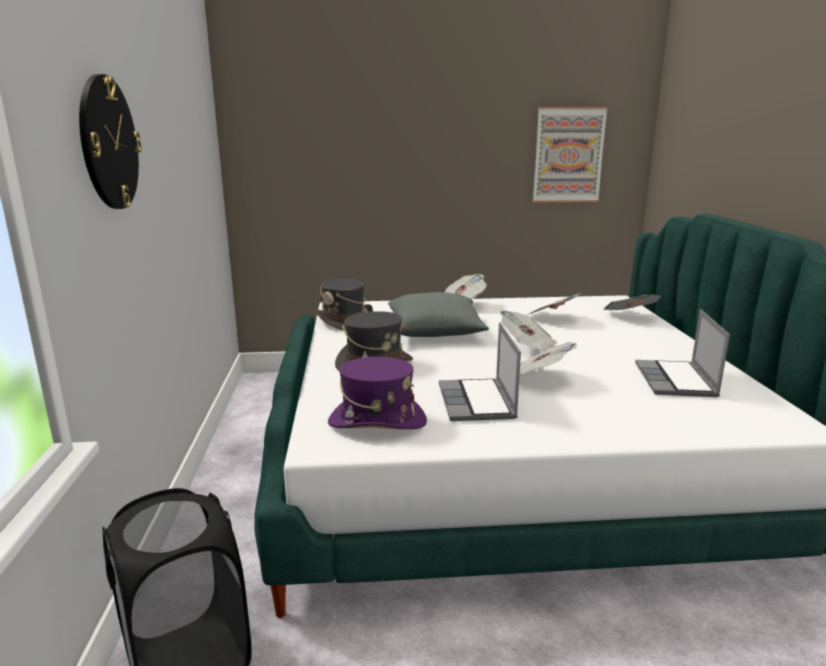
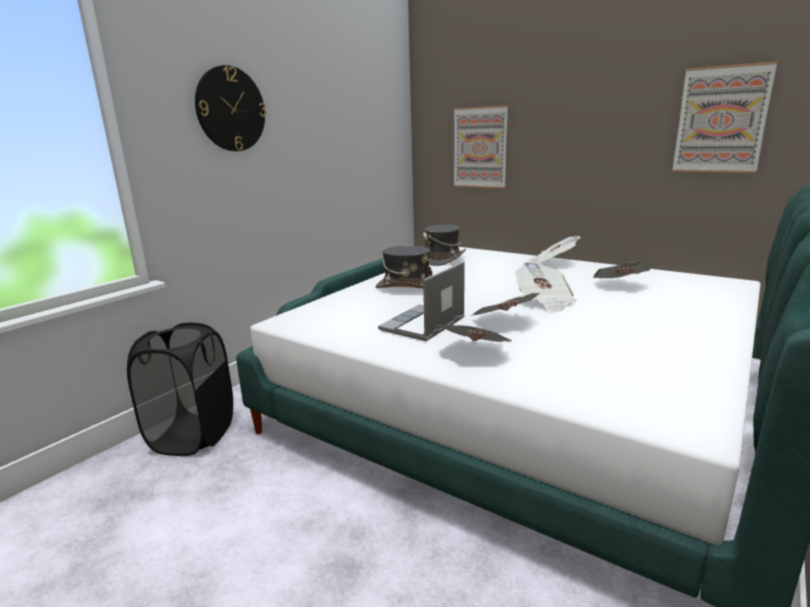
camera: 40 degrees right, 0 degrees up
purple hat [328,357,427,429] -> none
grey pillow [388,292,489,337] -> none
newspaper [603,294,662,310] -> newspaper moved to [437,325,512,342]
laptop [635,309,730,397] -> none
none -> picture [454,105,508,188]

